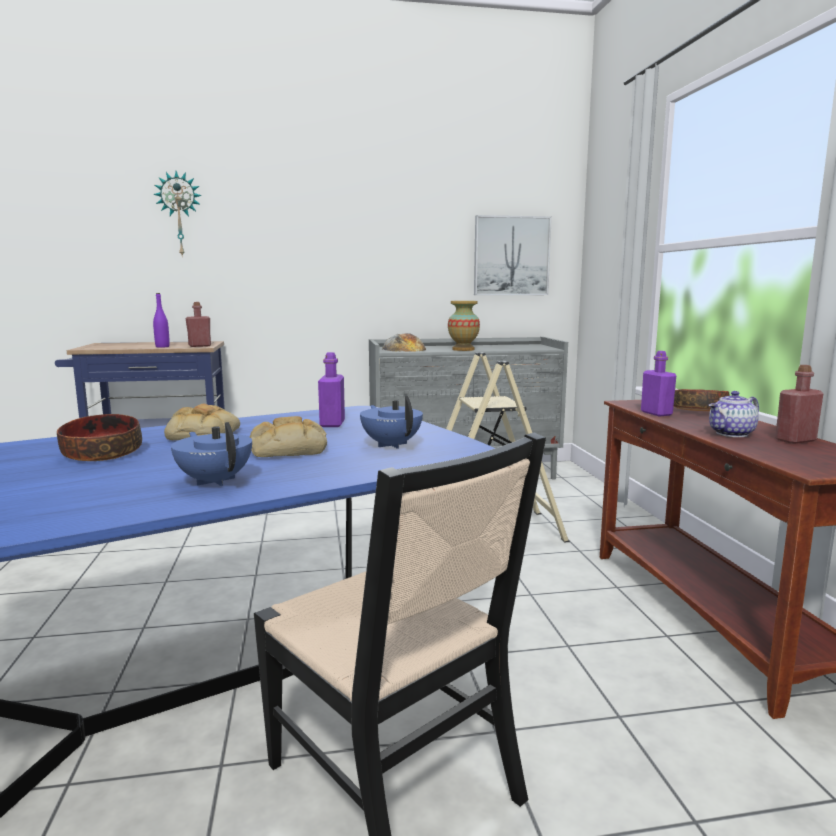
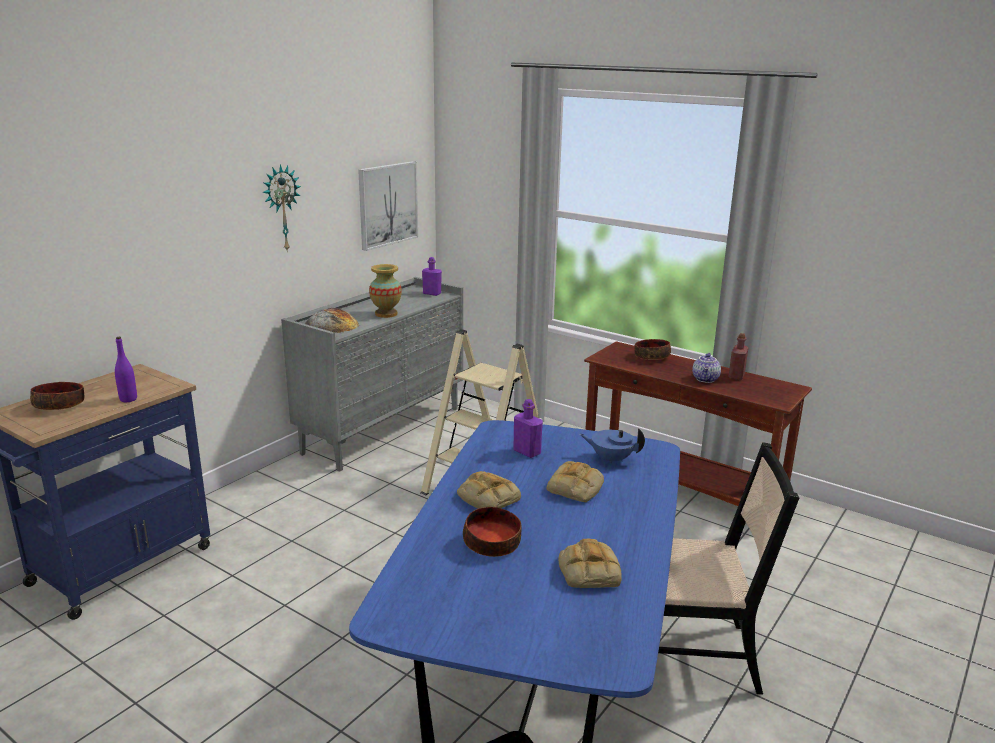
camera: 45 degrees left, 10 degrees up
wall clock [153,171,202,257] -> wall clock moved to [263,164,301,252]
blue teapot [171,422,252,486] -> none
red bottle [185,302,211,347] -> none
purple bottle [641,351,677,416] -> purple bottle moved to [422,257,442,296]
none -> bowl [30,382,84,410]
none -> bread [558,539,622,588]

